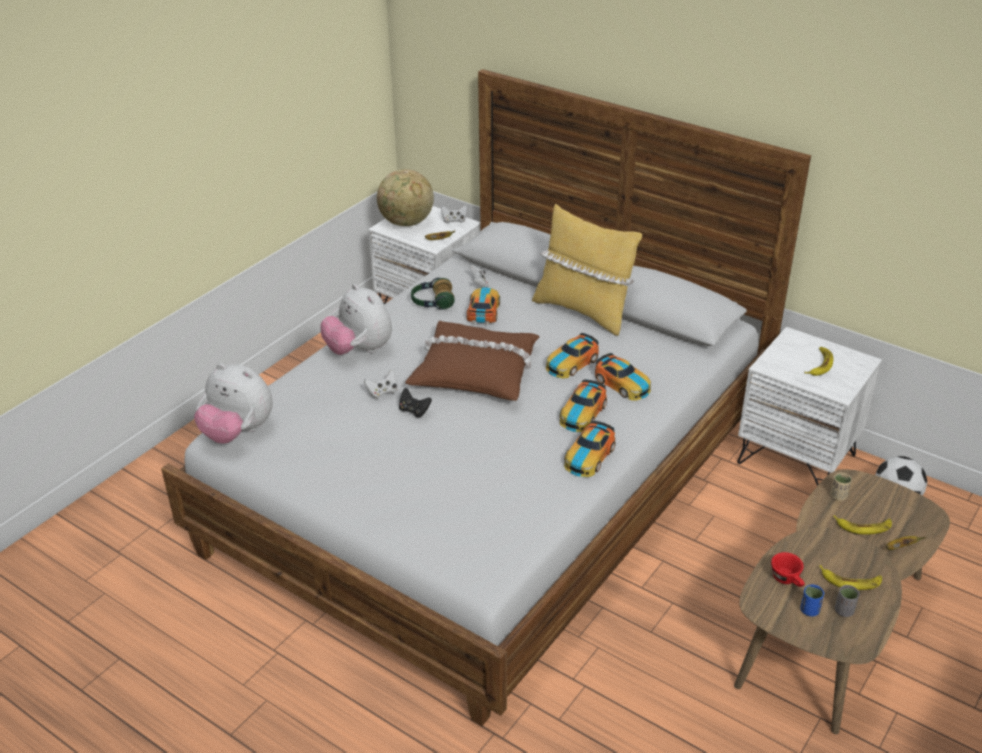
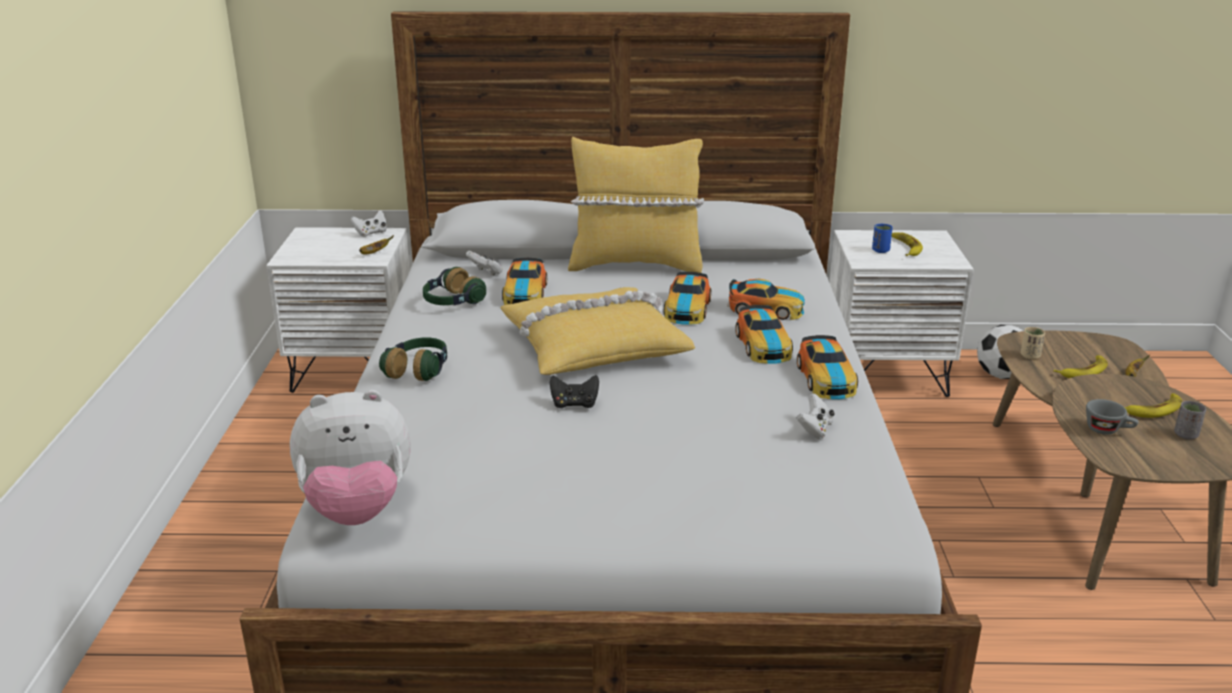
camera: 35 degrees left, 10 degrees down
plush toy [321,284,392,355] -> headphones [379,337,447,381]
white game controller [364,370,397,399] -> white game controller moved to [797,393,835,439]
globe [377,169,434,226] -> none
brown pillow [405,321,540,401] -> yellow pillow [500,287,695,375]
toy car [466,287,500,324] -> toy car turned 150 degrees counterclockwise [502,258,547,305]
red cup [771,552,805,587] -> grey cup [1086,399,1139,435]
blue cup [800,585,824,616] -> blue cup moved to [872,224,893,253]

